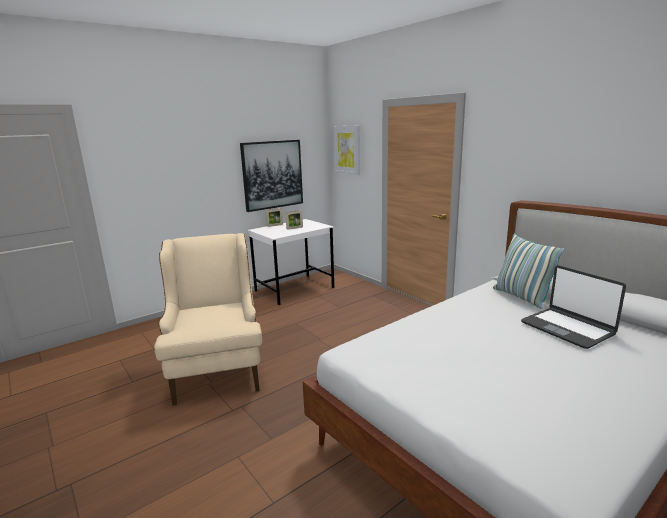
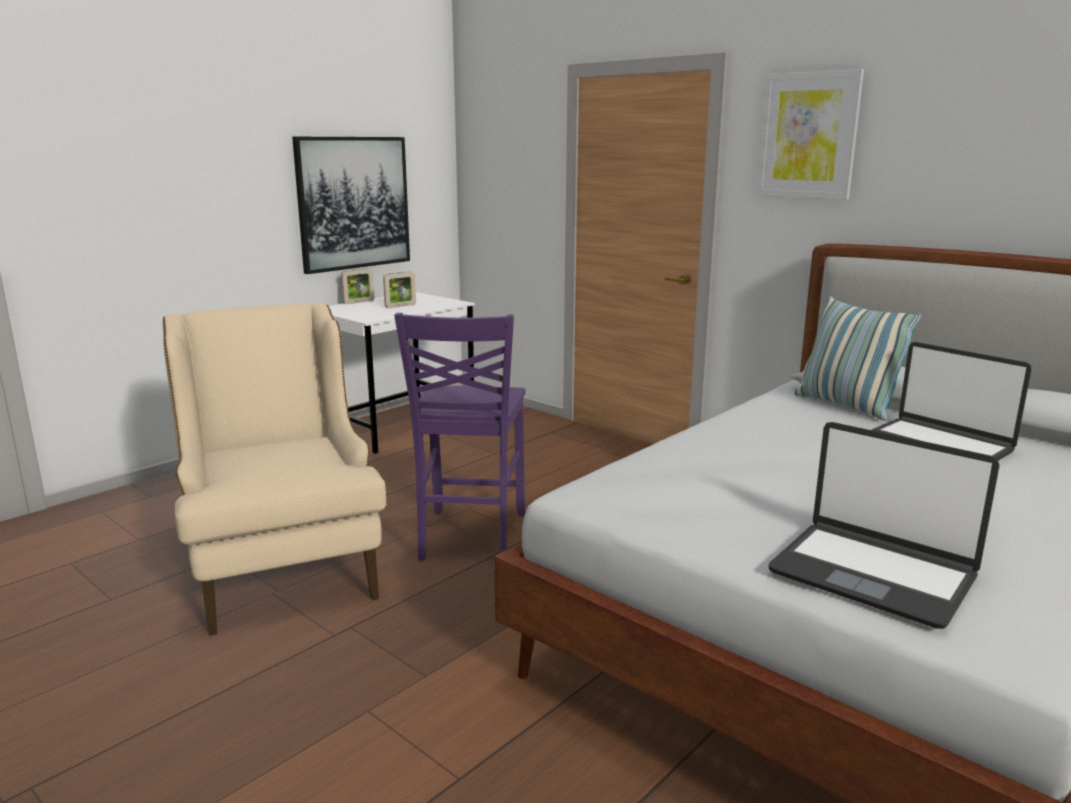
camera: 10 degrees left, 0 degrees up
picture [333,126,360,175] -> picture moved to [756,69,864,200]
none -> purple chair [394,313,526,561]
none -> laptop [769,422,999,629]

